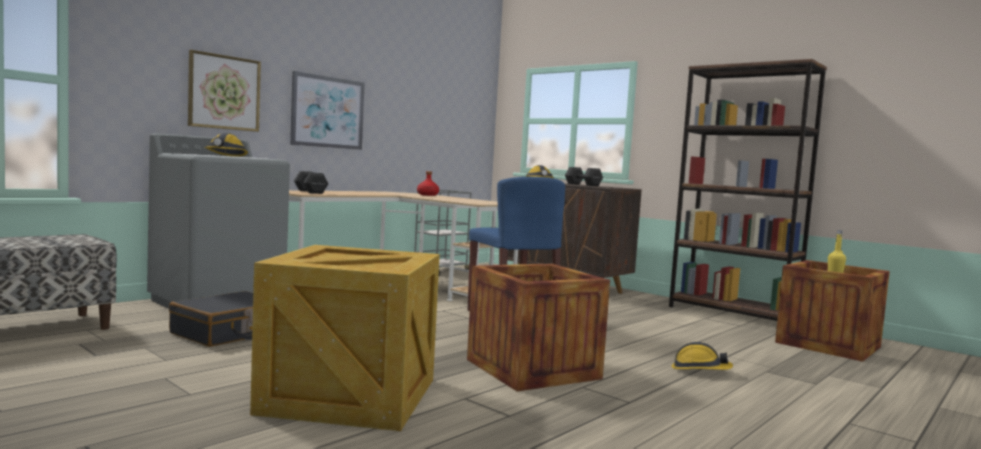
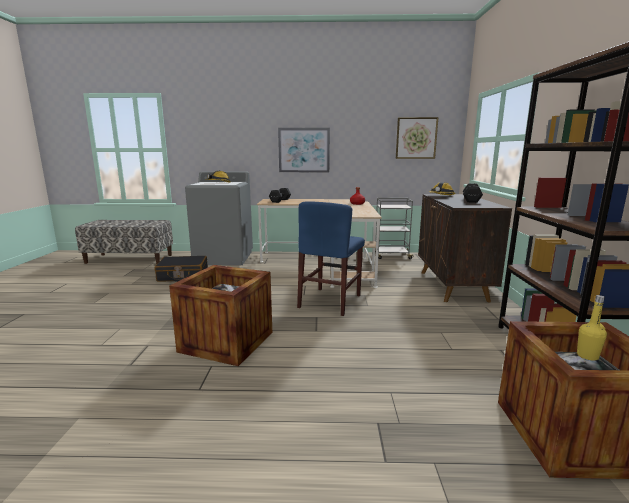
camera: 50 degrees right, 10 degrees up
picture [188,50,261,132] -> picture moved to [396,117,439,159]
crate [250,245,440,431] -> none
hard hat [672,342,733,370] -> none

